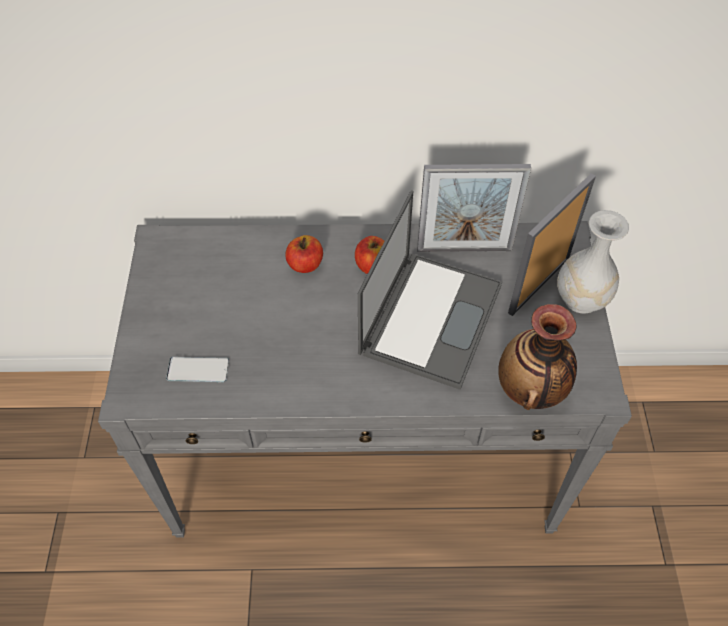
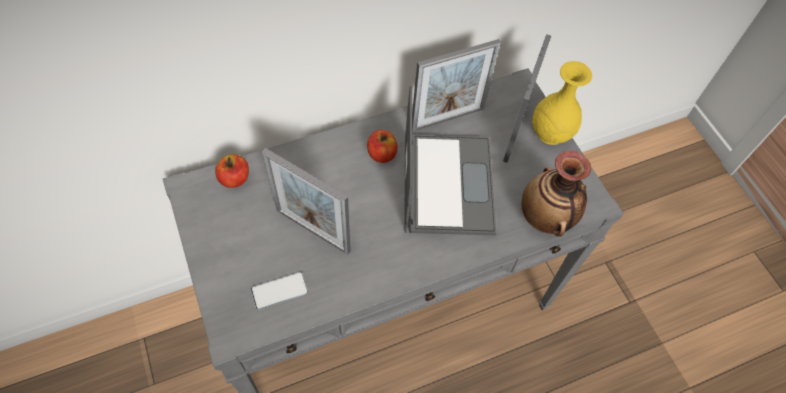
camera: 25 degrees left, 5 degrees up
apple [285,235,323,273] -> apple moved to [215,154,249,188]
white vase [557,210,629,314] -> yellow vase [532,61,592,145]
none -> picture frame [262,148,351,255]

